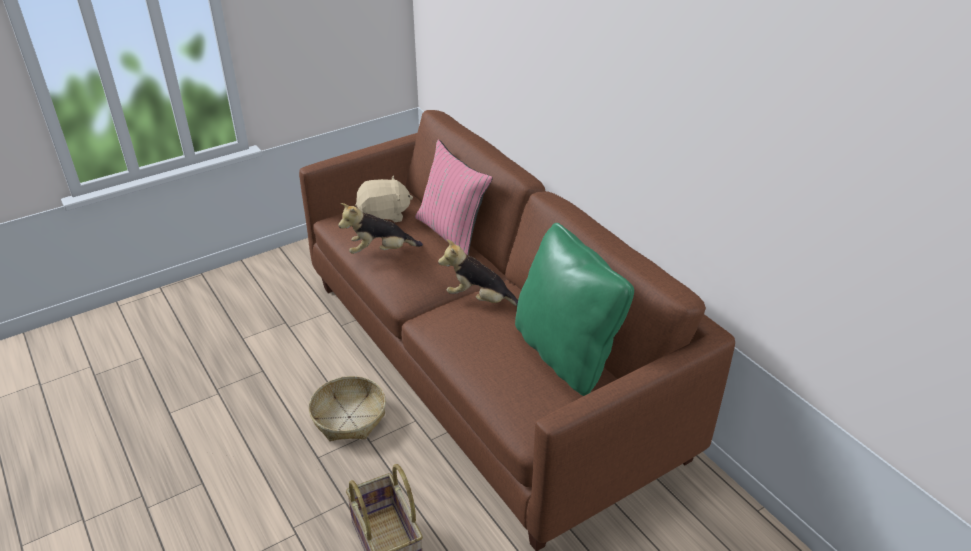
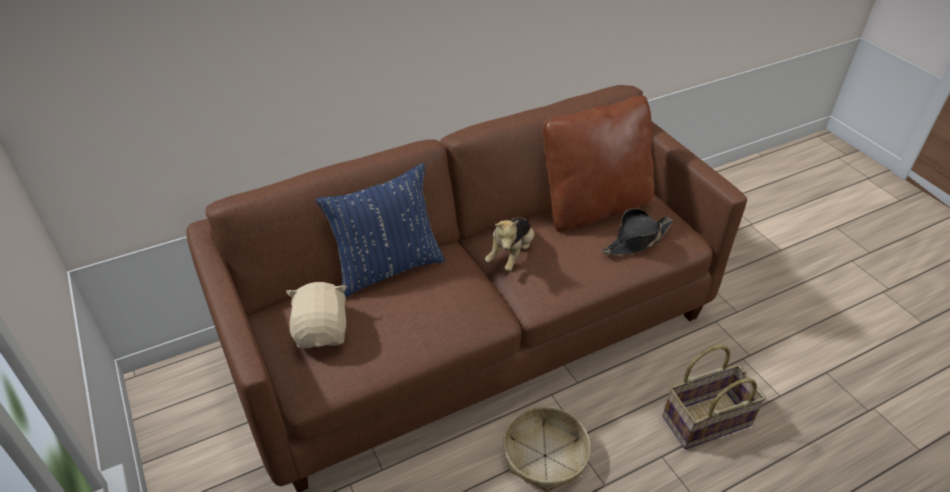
camera: 85 degrees left, 5 degrees up
plush toy [338,203,423,254] -> none
pink pillow [415,140,493,255] -> blue pillow [316,163,445,298]
green pillow [515,223,634,396] -> brown pillow [543,96,654,232]
none -> black hat [602,208,673,255]

